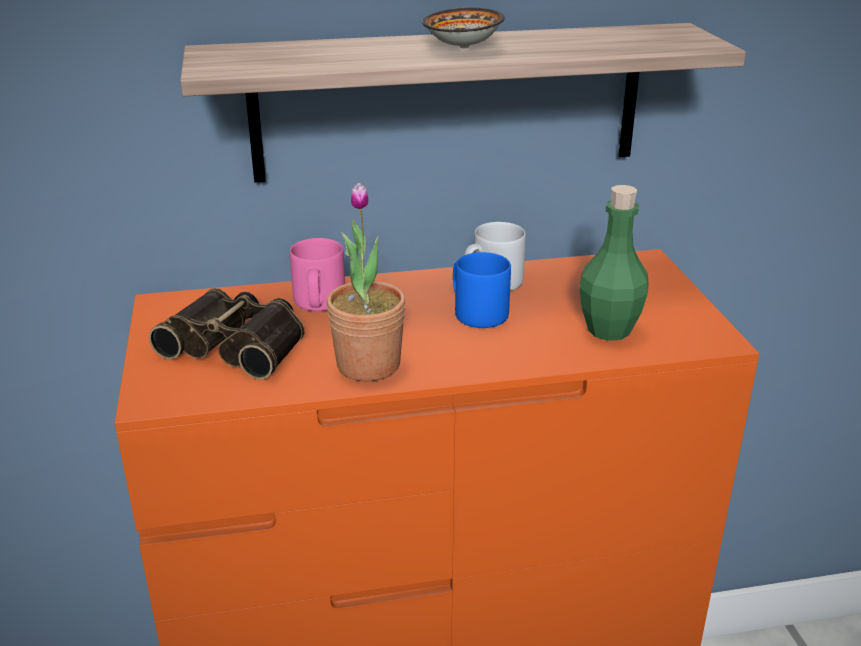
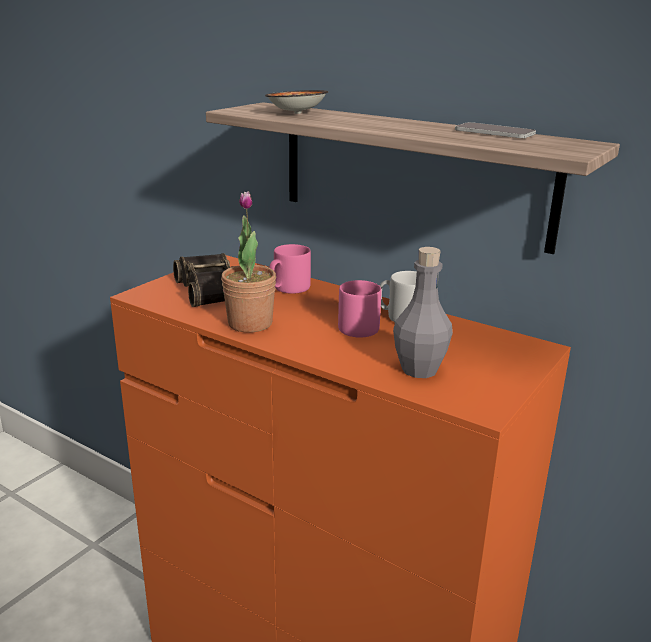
camera: 45 degrees right, 5 degrees down
bowl [422,8,505,48] -> bowl moved to [265,90,328,114]
blue mug [453,252,511,328] -> pink mug [338,280,382,338]
green bottle [579,185,648,341] -> grey bottle [393,247,453,378]
none -> phone [455,122,536,138]

